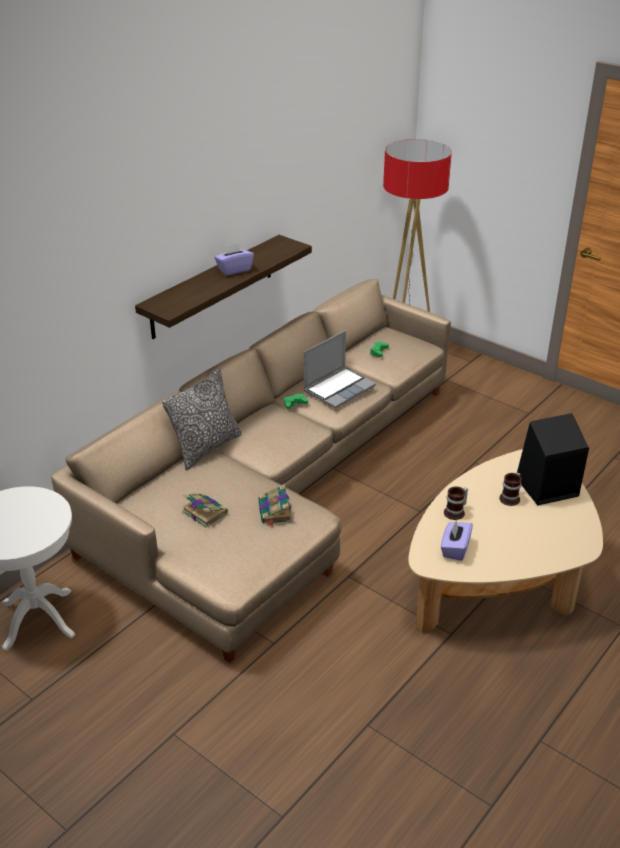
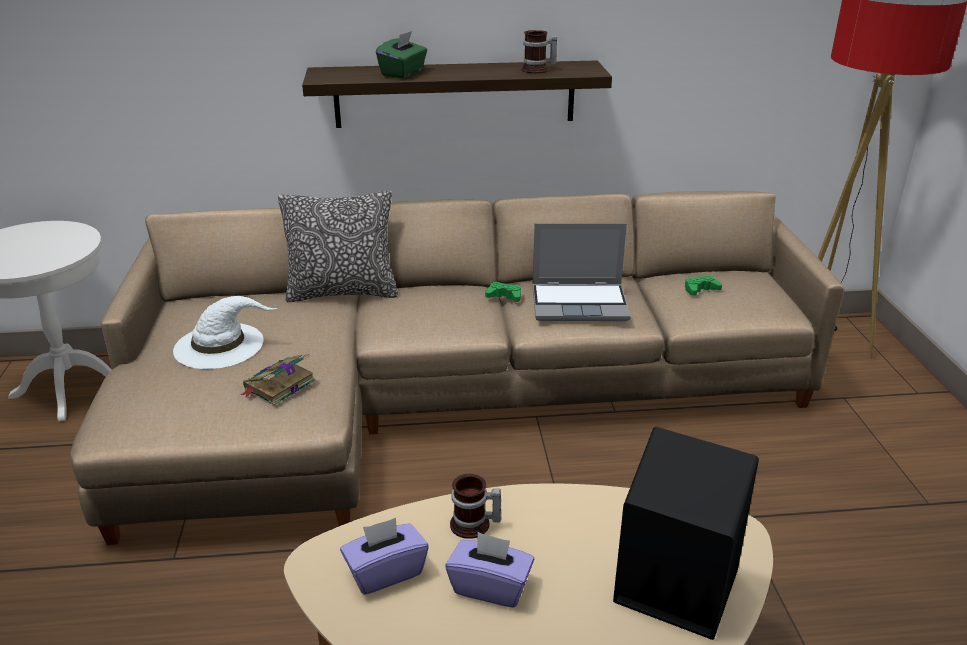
camera: 45 degrees right, 5 degrees down
book [182,493,228,528] -> white hat [173,296,277,369]
purple tissue box [214,242,254,276] -> purple tissue box moved to [445,532,534,608]
mug [499,472,522,506] -> mug moved to [521,30,557,74]
none -> green tissue box [376,31,427,78]

